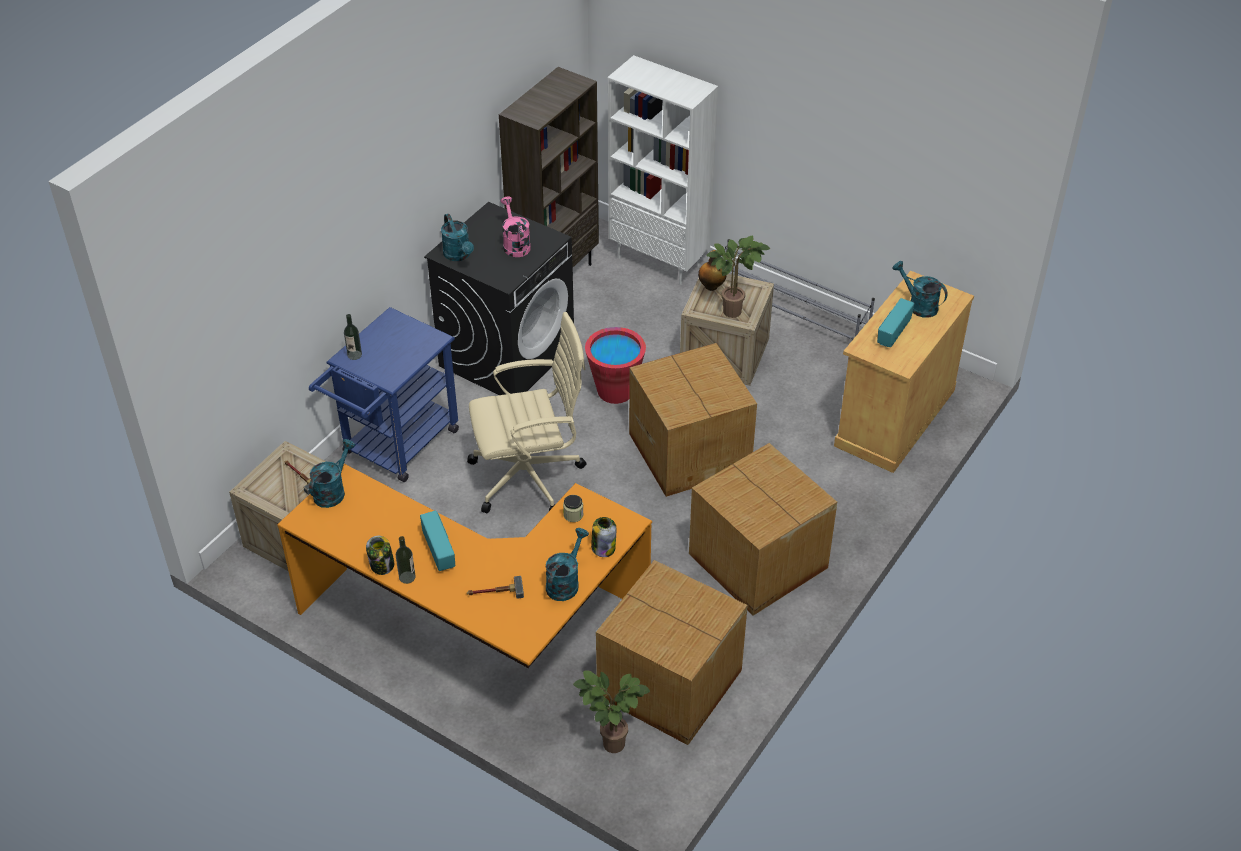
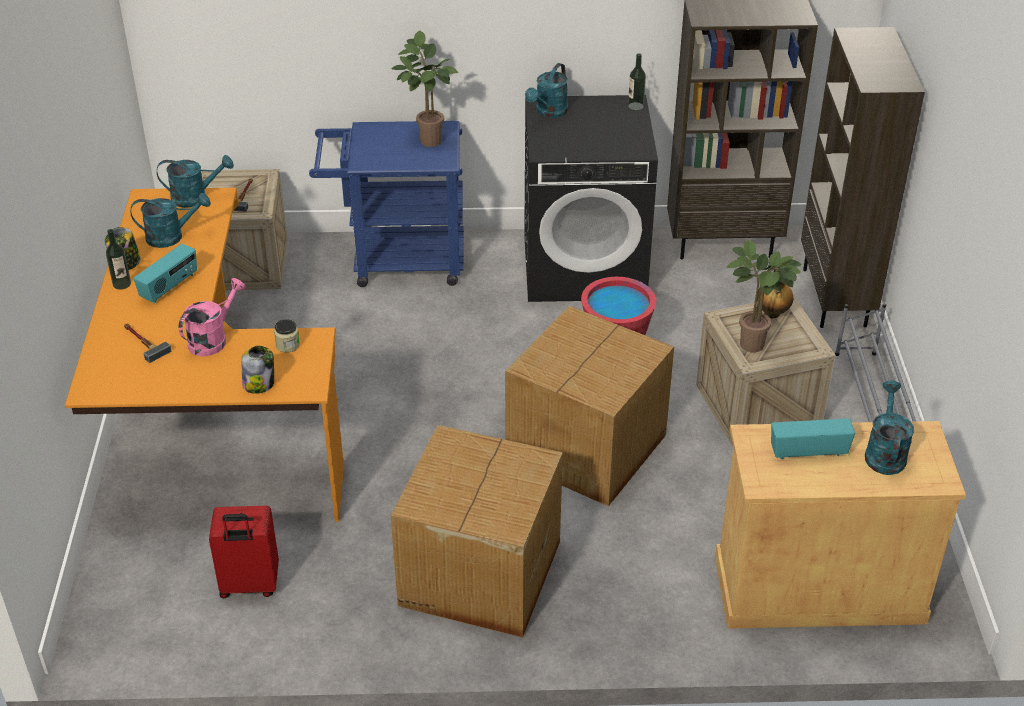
camera: 55 degrees right, 5 degrees down
bottle [344,314,362,360] -> bottle moved to [628,53,646,110]
beige office chair [467,312,587,513] -> none
pink watering can [501,197,531,257] -> pink watering can moved to [179,278,246,356]
turquoise watering can [546,528,589,601] -> turquoise watering can moved to [130,193,211,248]
potted plant [573,671,650,753] -> potted plant moved to [391,31,458,147]
cardboard box [596,560,748,745] -> red suitcase [209,506,279,598]
white bookcase [608,55,718,285] -> brown bookcase [801,27,925,328]

